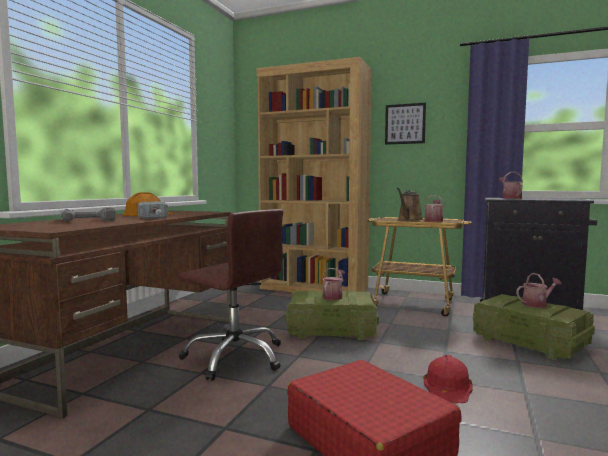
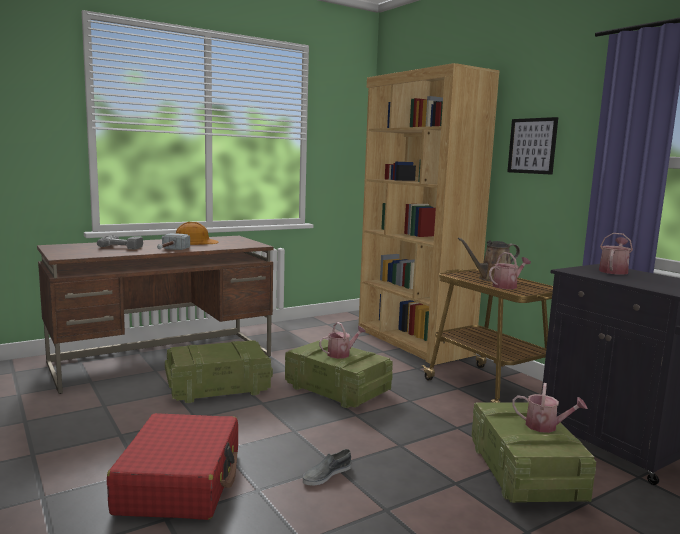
camera: 35 degrees right, 5 degrees up
brown office chair [179,209,283,381] -> crate [165,340,273,403]
red hard hat [424,355,473,403] -> grey shoe [303,449,351,486]

